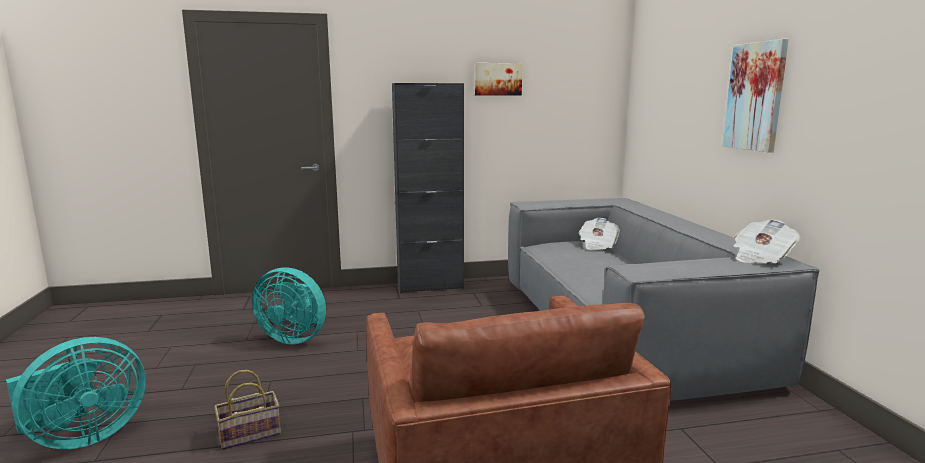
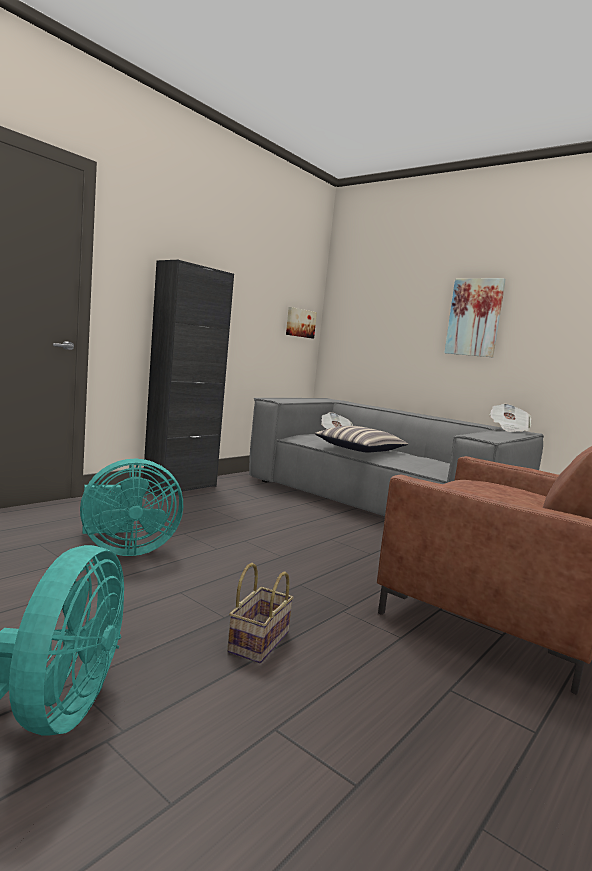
camera: 40 degrees left, 5 degrees down
picture [475,63,522,96] -> picture moved to [286,307,317,339]
none -> pillow [315,426,408,453]

